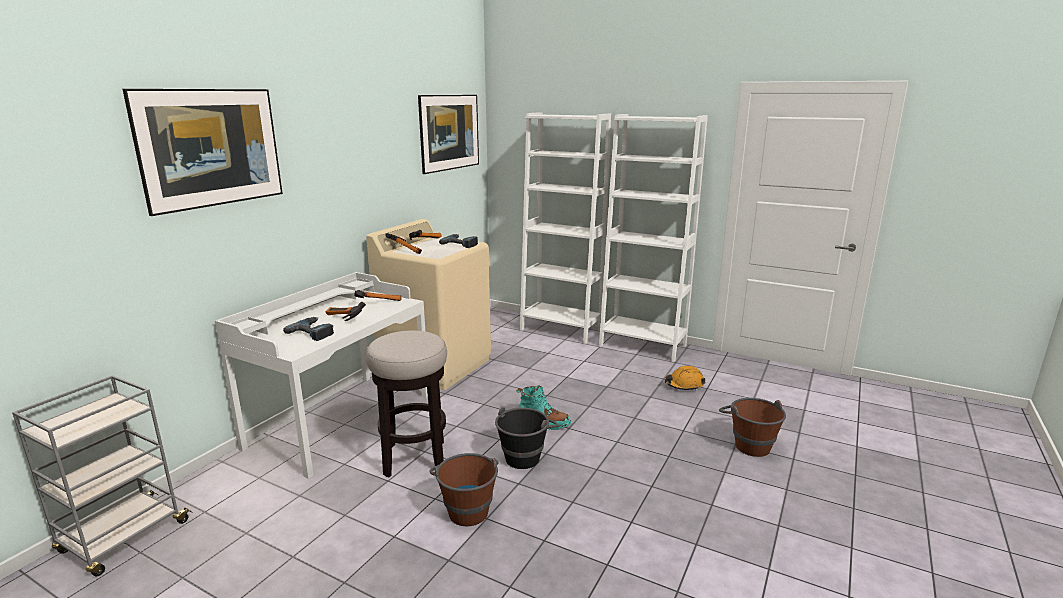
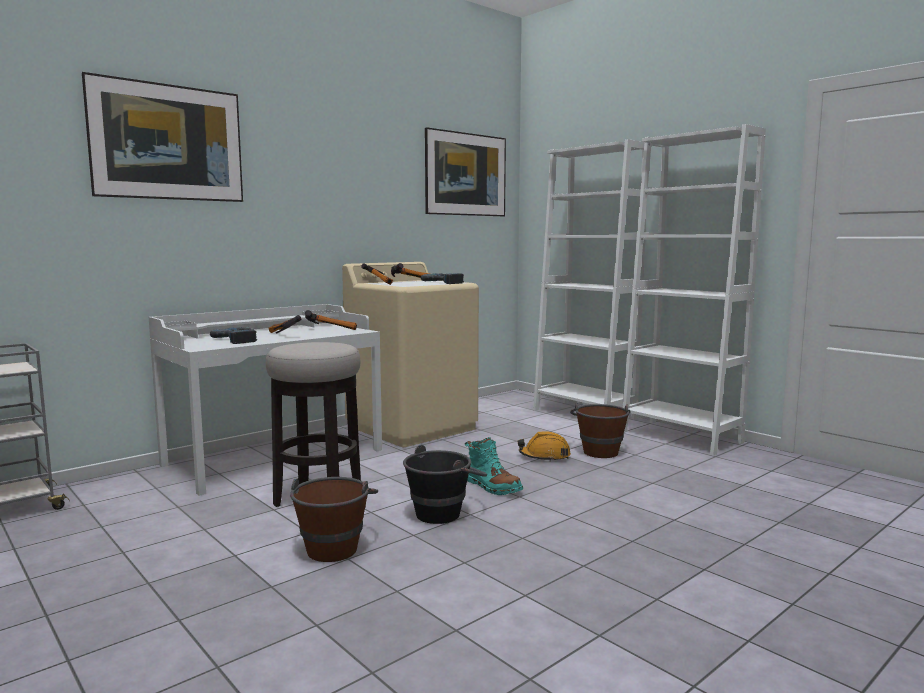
camera: 20 degrees right, 10 degrees down
orange hard hat [665,366,705,391] -> orange hard hat moved to [518,431,571,462]
brown bucket [719,398,786,457] -> brown bucket moved to [570,403,631,458]

